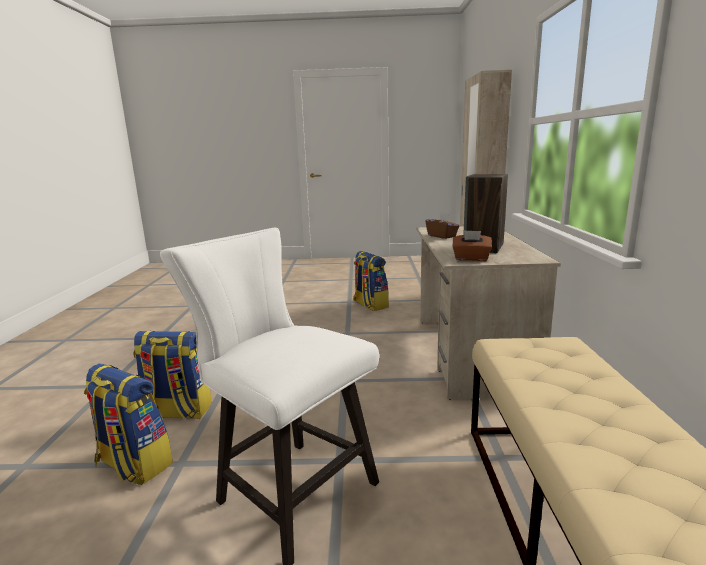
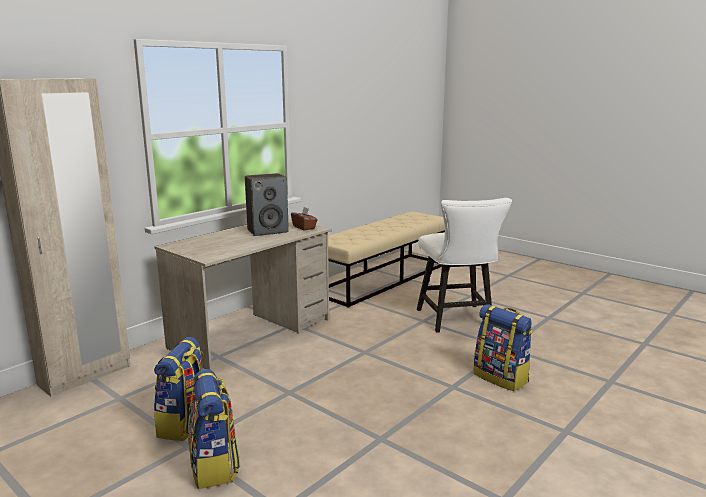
camera: 140 degrees left, 0 degrees up
backpack [84,364,173,485] -> backpack moved to [188,369,241,489]
brown tissue box [425,212,459,239] -> none

